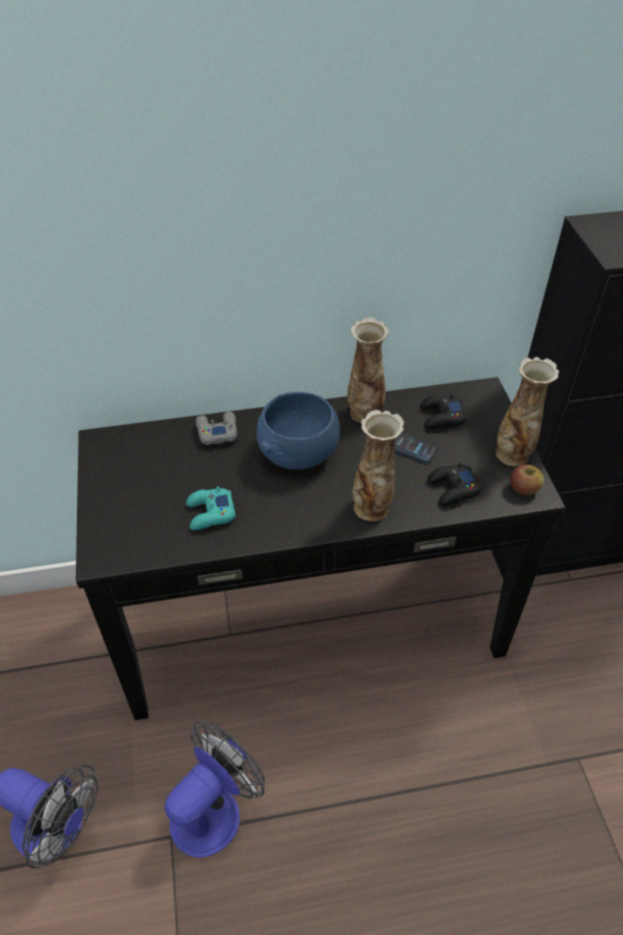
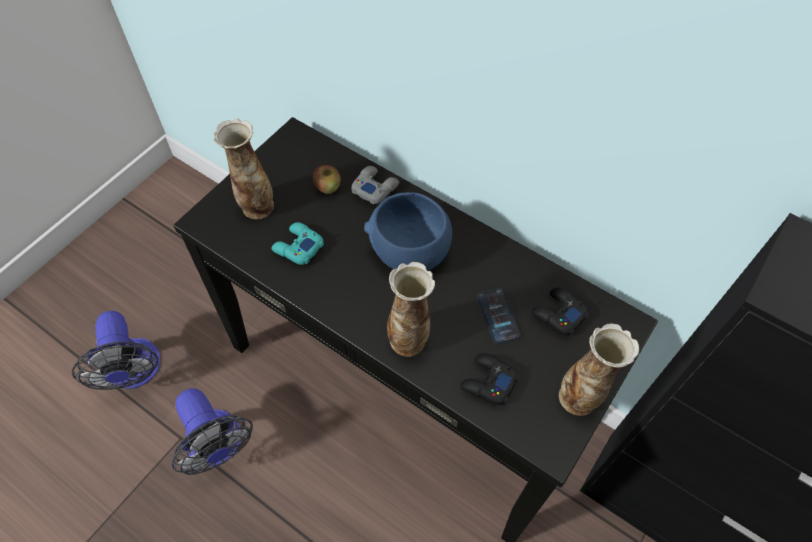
camera: 45 degrees right, 10 degrees up
fan [164,721,265,858] -> fan turned 60 degrees clockwise [171,388,253,475]
vase [348,317,389,423] -> vase moved to [214,119,274,219]
apple [510,464,544,495] -> apple moved to [313,165,341,194]

